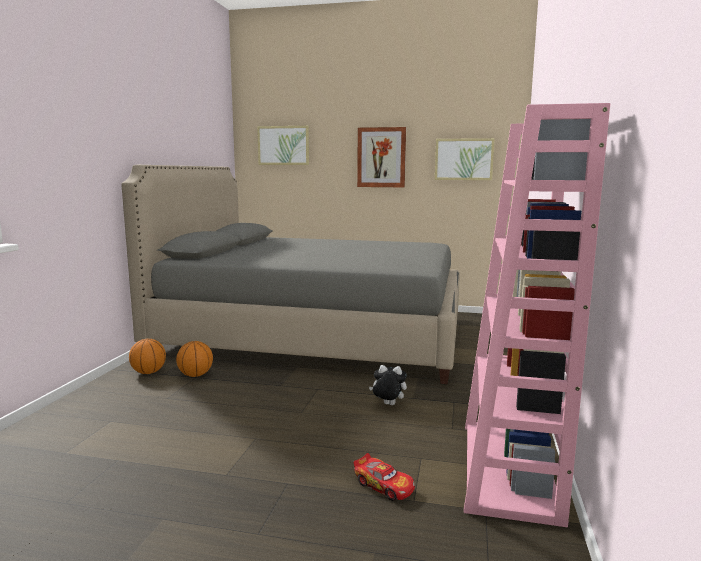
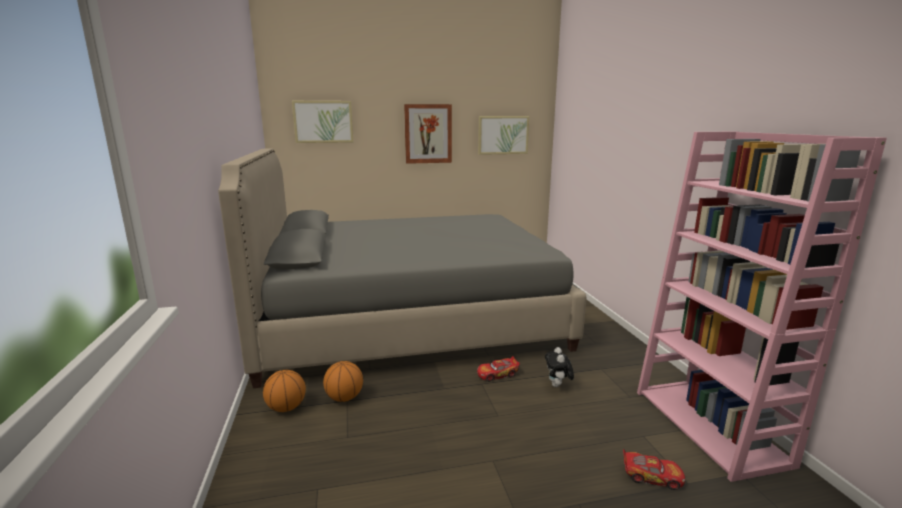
camera: 25 degrees left, 5 degrees up
plush toy [369,365,407,405] -> plush toy turned 75 degrees counterclockwise [545,347,574,387]
none -> toy car [477,356,520,382]

